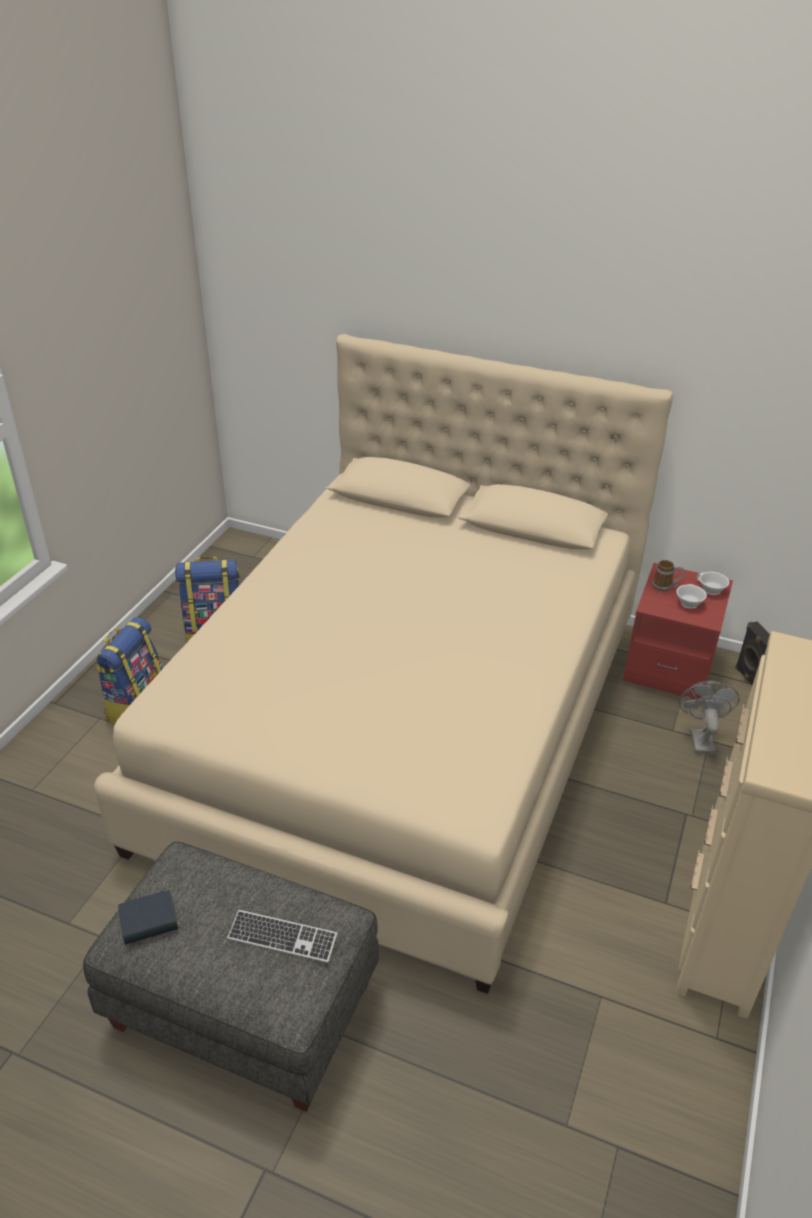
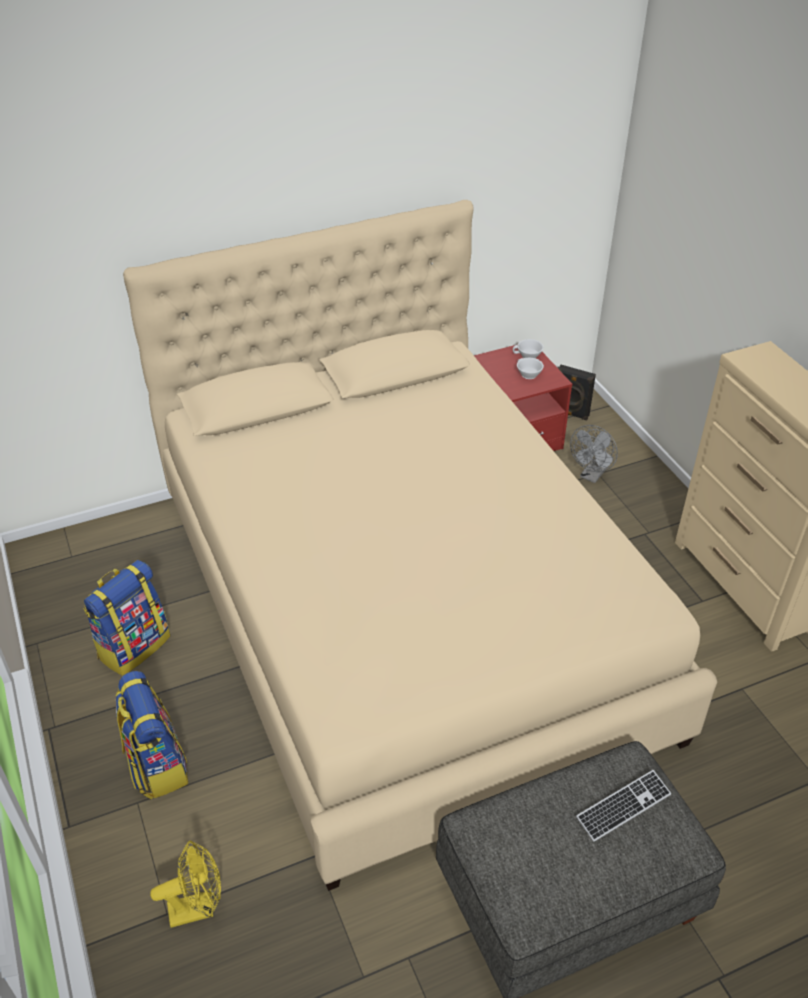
camera: 45 degrees left, 5 degrees up
book [118,890,178,945] -> none
mug [652,560,684,591] -> none
grey fan [679,681,740,755] -> grey fan turned 105 degrees counterclockwise [570,425,618,483]
none -> yellow fan [150,841,221,928]

